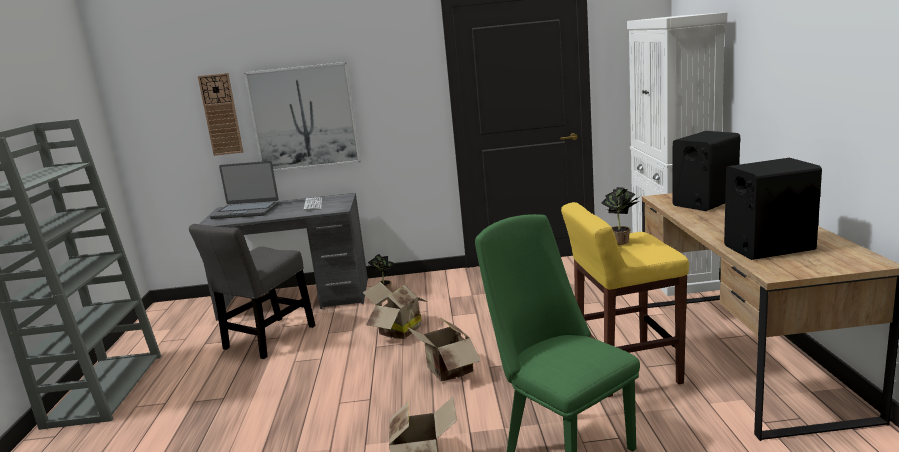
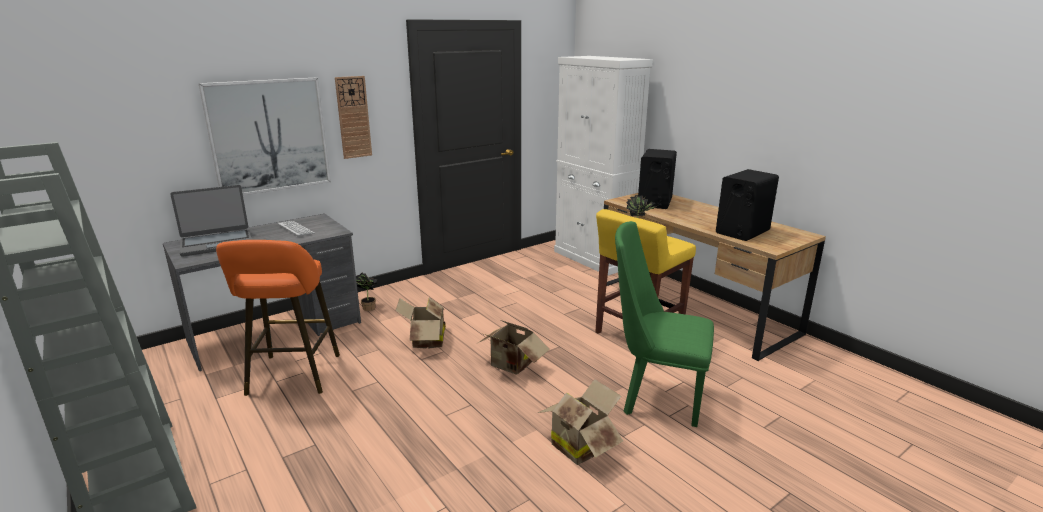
camera: 35 degrees left, 5 degrees up
grey chair [189,224,316,359] -> orange stool [216,240,340,396]
wall clock [198,73,243,156] -> wall clock moved to [335,76,372,159]

